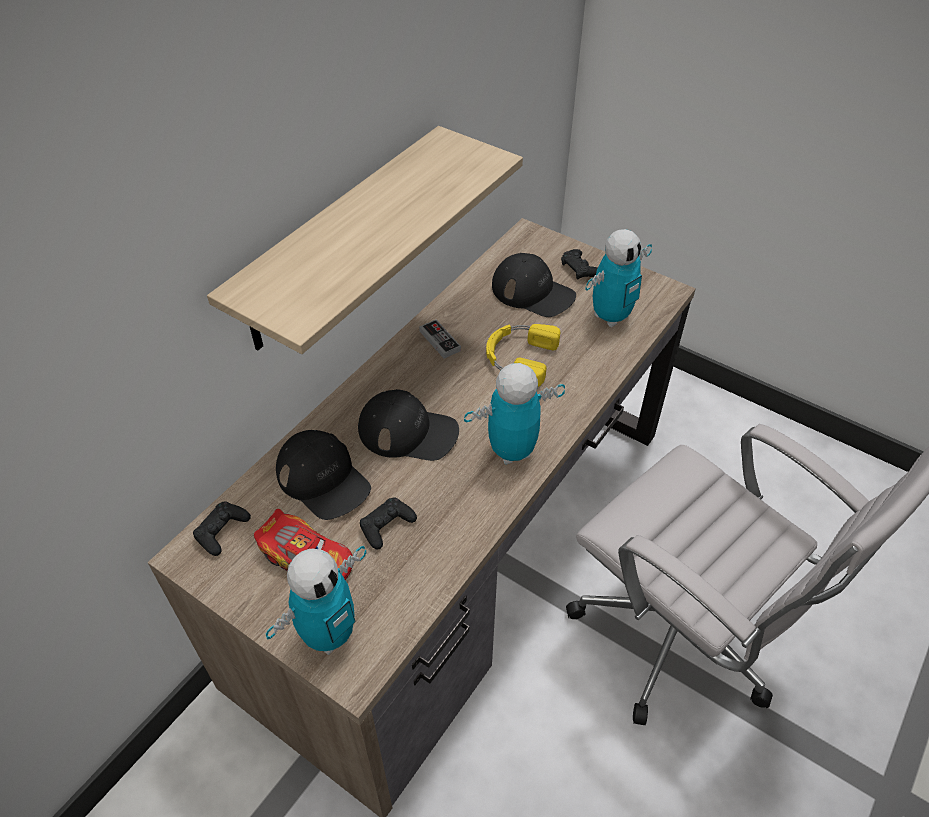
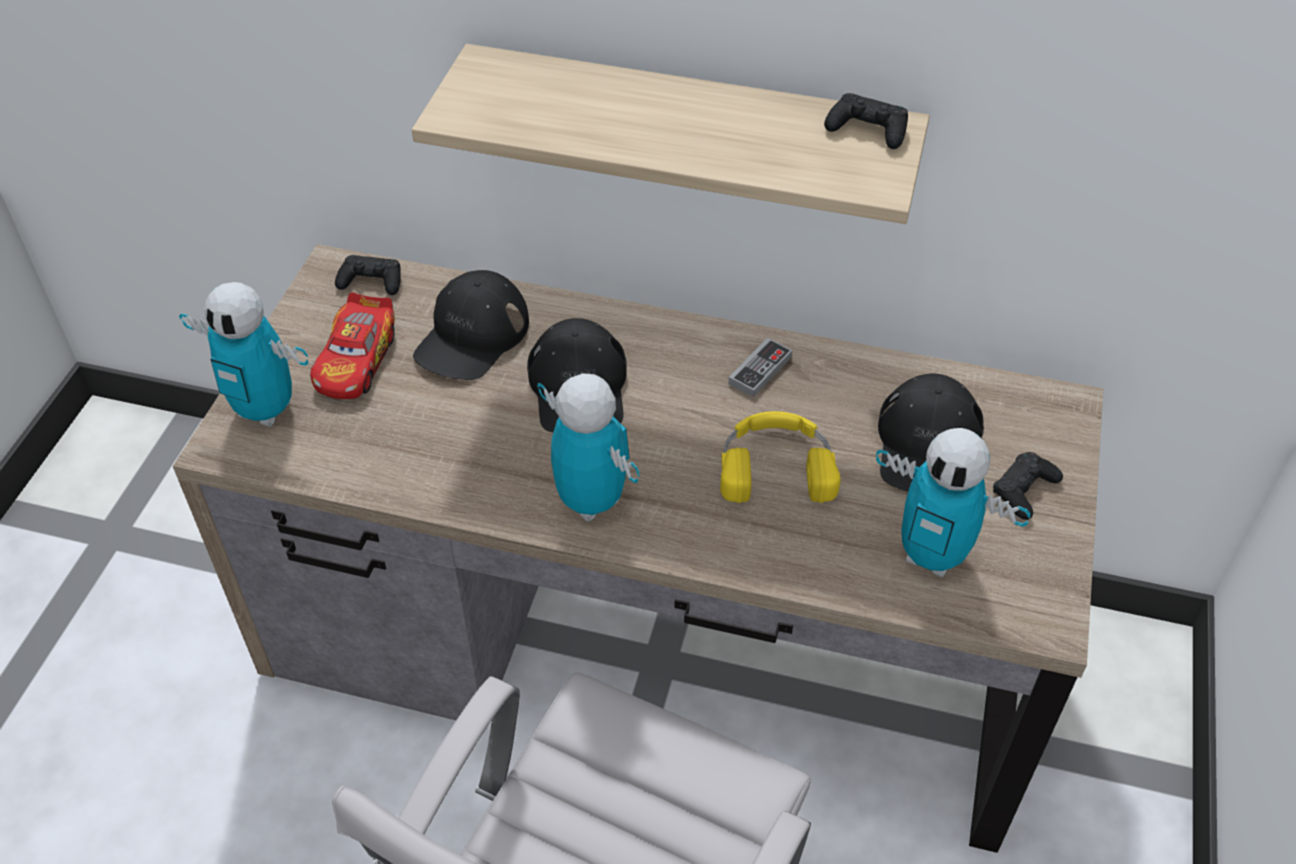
camera: 70 degrees right, 0 degrees up
black game controller [360,497,417,550] -> black game controller moved to [824,93,908,149]

